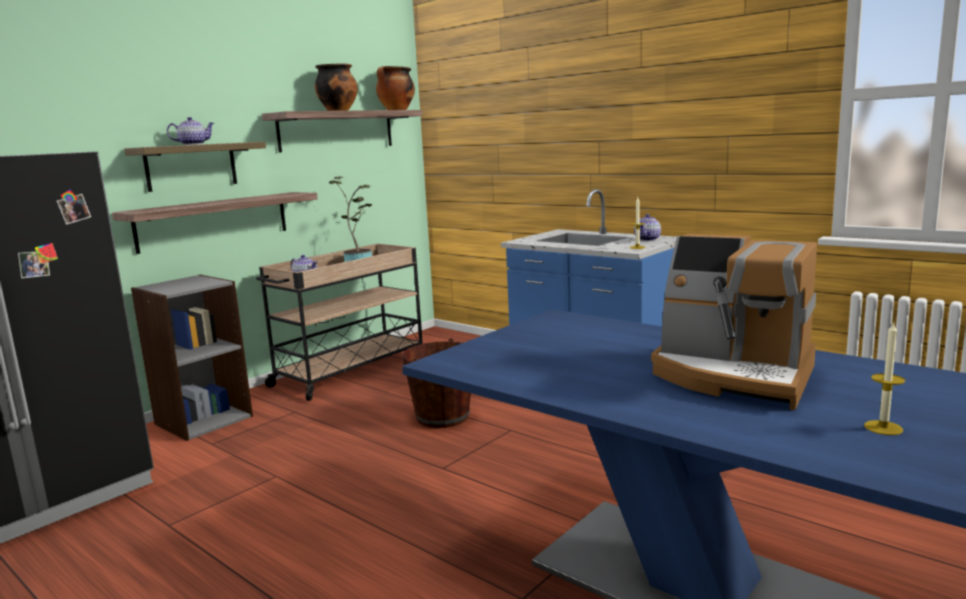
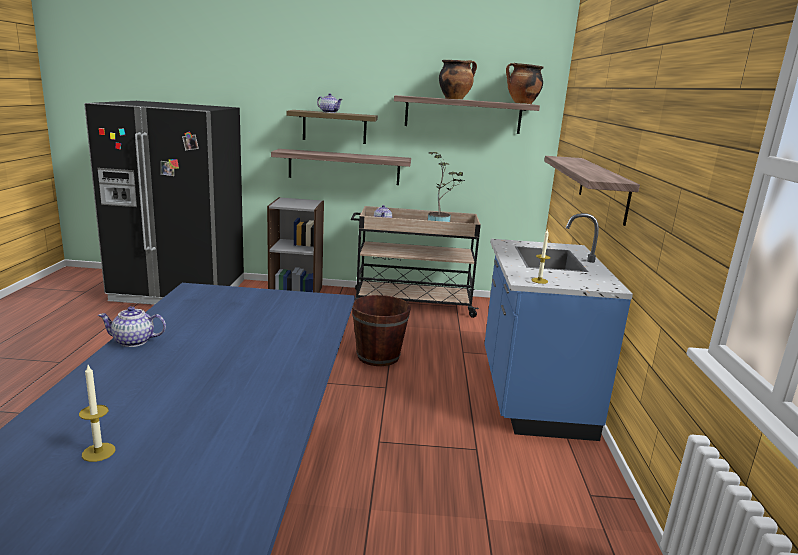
camera: 50 degrees right, 5 degrees up
teapot [634,214,661,241] -> teapot moved to [98,306,166,347]
coffee machine [651,234,817,410] -> none
none -> shelf [544,156,640,226]

